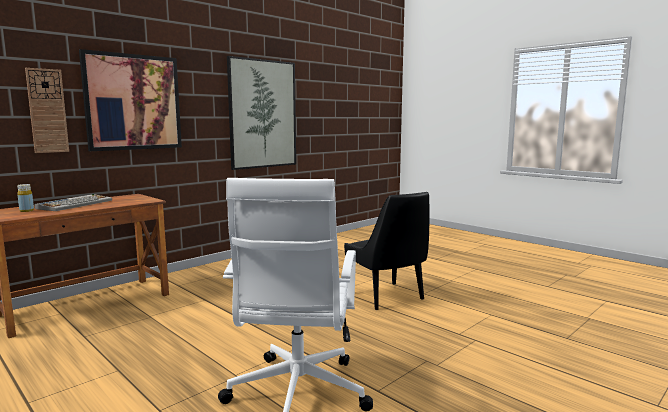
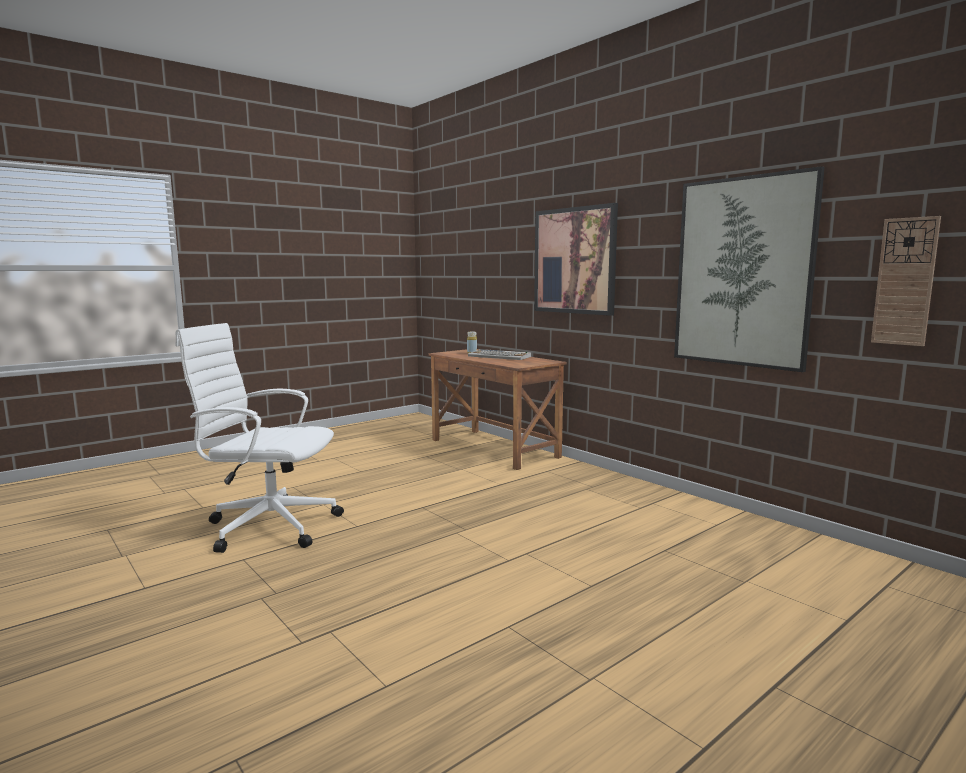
camera: 95 degrees right, 0 degrees up
wall clock [25,68,69,153] -> wall clock moved to [871,216,941,346]
black chair [344,192,429,310] -> none

